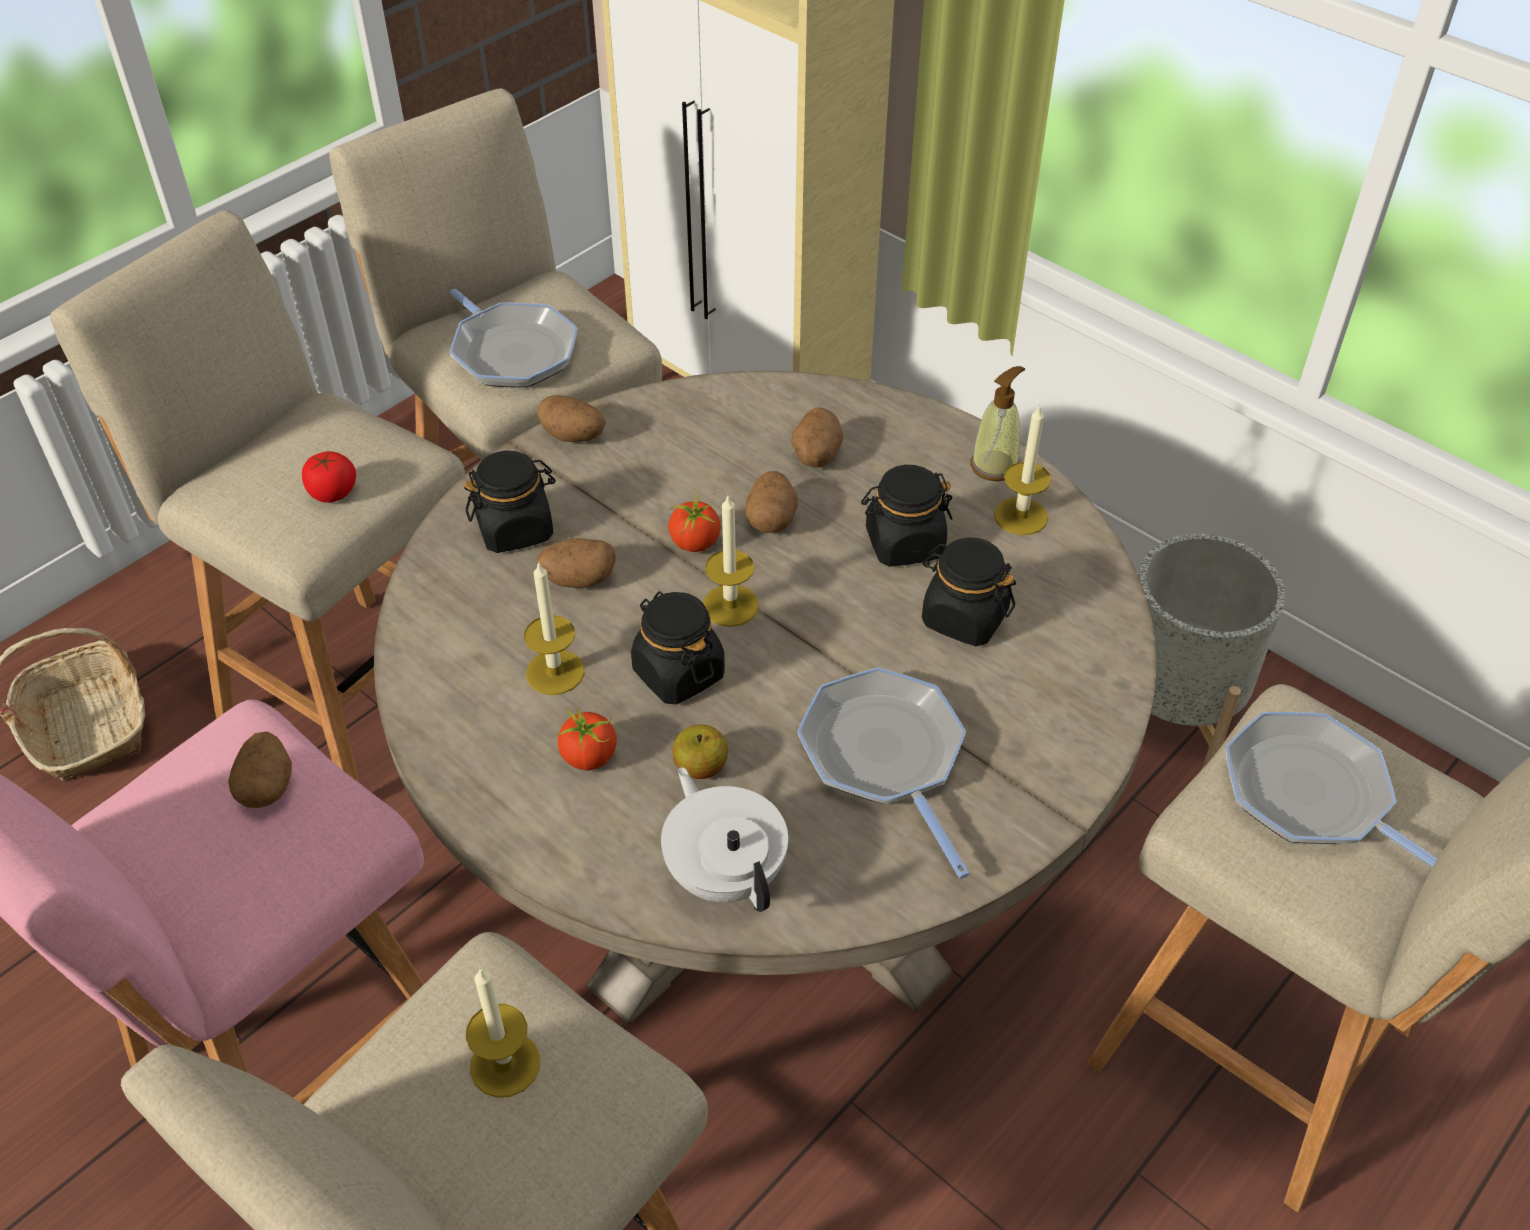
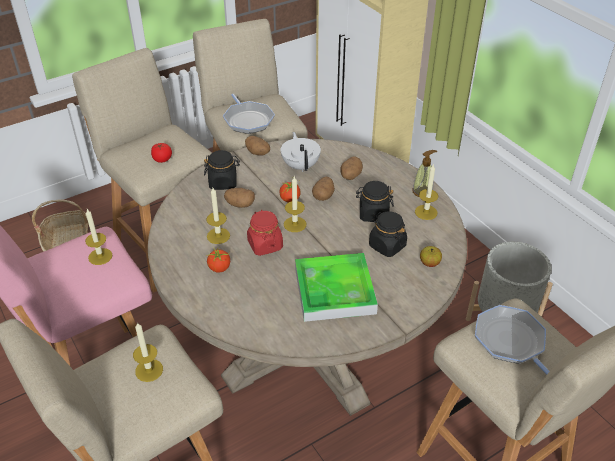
camera: 15 degrees right, 5 degrees down
potato [228,731,292,808] -> candle [85,209,112,265]
black jar [631,591,725,704] -> red jar [247,210,283,256]
white teapot [661,767,788,912] -> white teapot moved to [281,132,321,172]
apple [672,725,728,779] -> apple moved to [420,246,442,267]
frying pan [797,667,970,879] -> tray [295,253,378,322]

